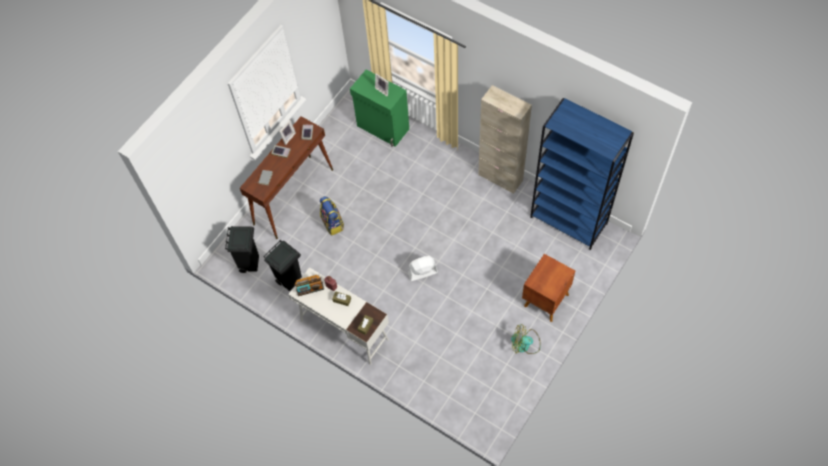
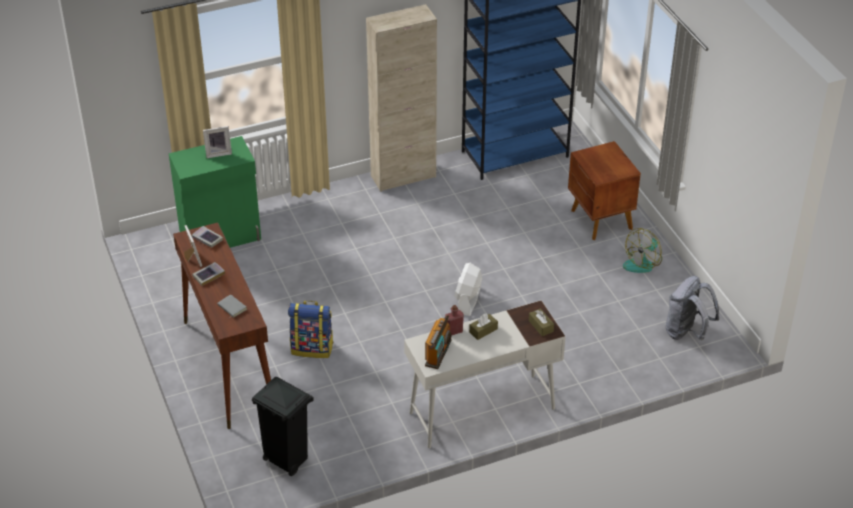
camera: 60 degrees left, 20 degrees down
black trash can [263,240,302,291] -> none
none -> grey backpack [666,276,719,340]

